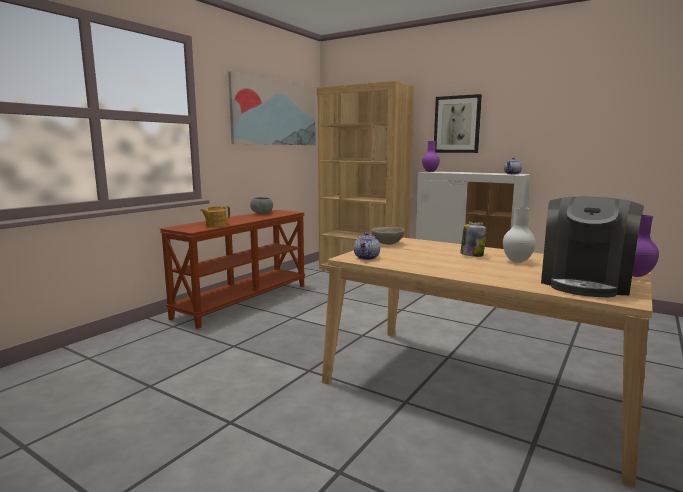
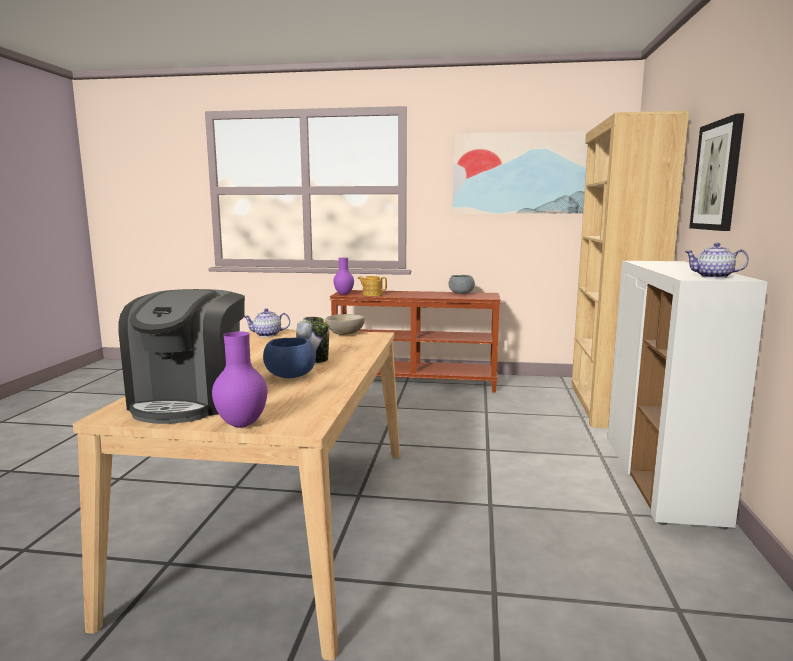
camera: 65 degrees right, 0 degrees up
purple vase [422,141,440,172] -> purple vase moved to [333,258,354,295]
white vase [503,207,536,263] -> blue bowl [263,338,316,378]
coffee machine [541,197,644,297] -> coffee machine turned 90 degrees counterclockwise [118,289,245,424]

